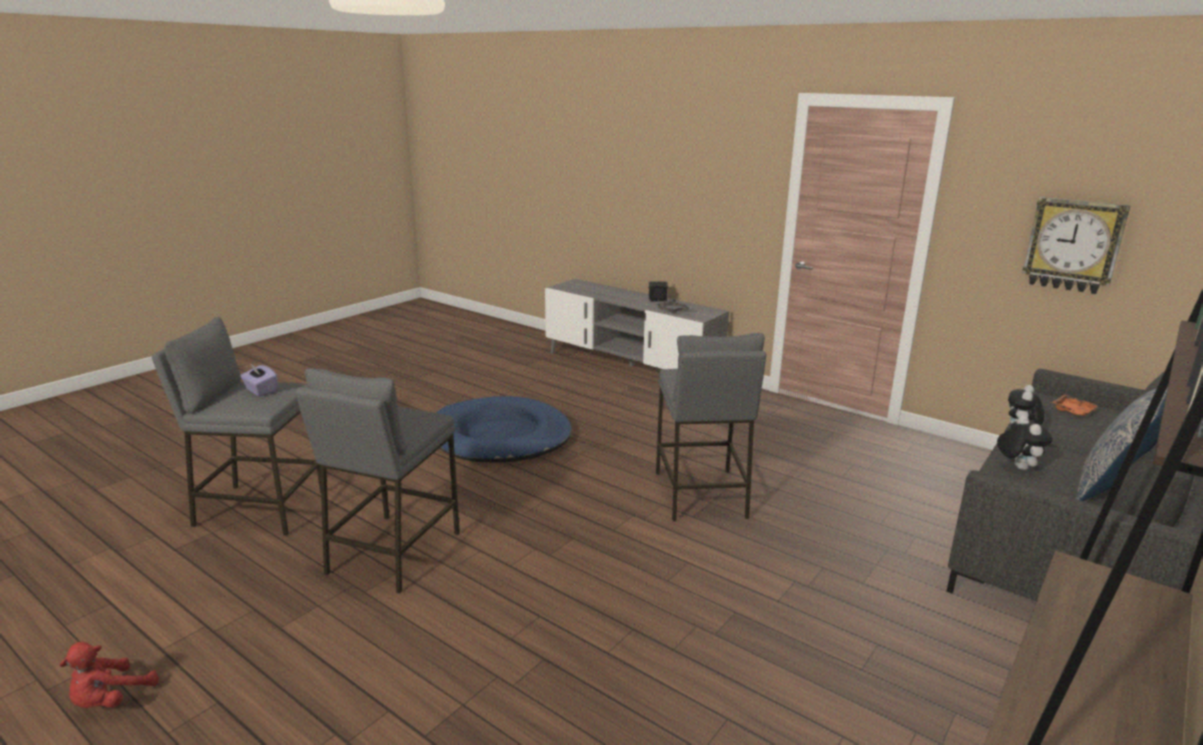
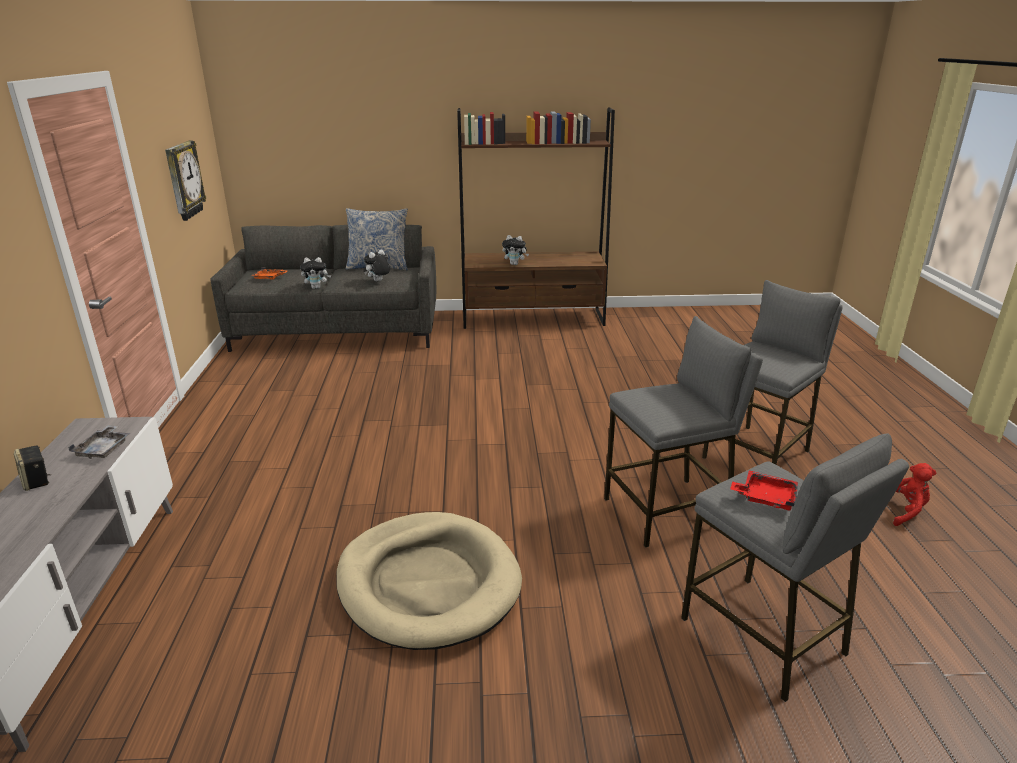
camera: 130 degrees left, 5 degrees up
purple tissue box [240,363,278,397] -> red tray [730,470,798,511]
blue dog bed [436,396,572,463] -> beige dog bed [336,512,522,650]
grey stool [656,333,766,522] -> grey stool moved to [702,280,843,464]
none -> plush toy [502,235,529,265]

